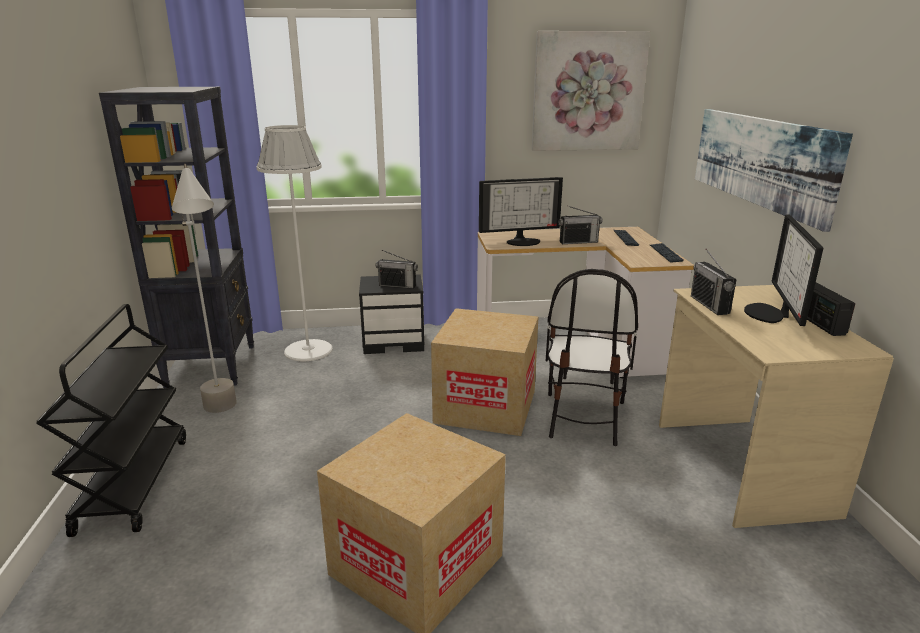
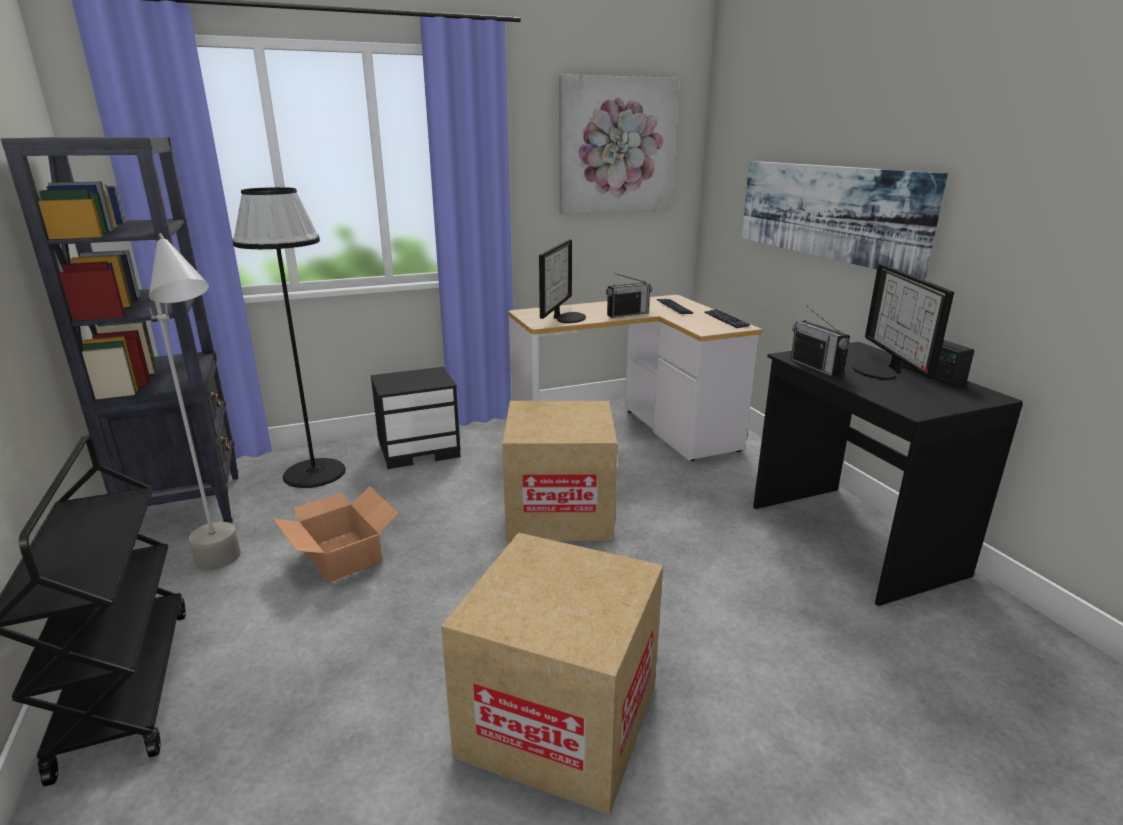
camera: 15 degrees left, 0 degrees up
white floor lamp [257,125,333,361] -> black floor lamp [232,187,346,488]
radio [376,250,418,289] -> none
monitor [479,177,563,246] -> monitor turned 45 degrees counterclockwise [539,239,586,323]
chair [546,269,638,446] -> none
beige desk [659,285,894,528] -> black desk [753,342,1023,606]
none -> cardboard box [273,486,399,583]

